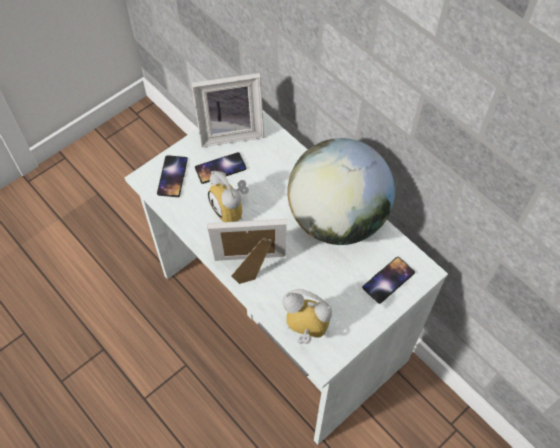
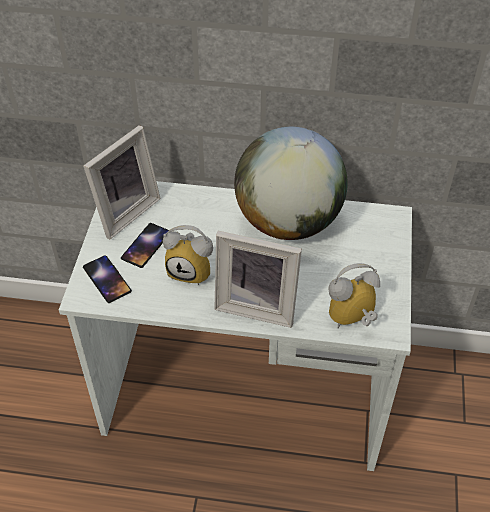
camera: 40 degrees left, 10 degrees down
picture frame [208,219,287,284] -> picture frame turned 120 degrees counterclockwise [214,231,302,328]
phone [362,257,415,304] -> none

